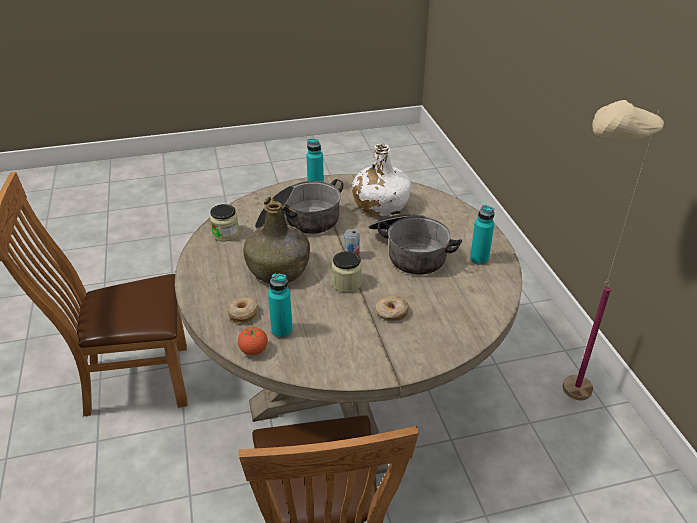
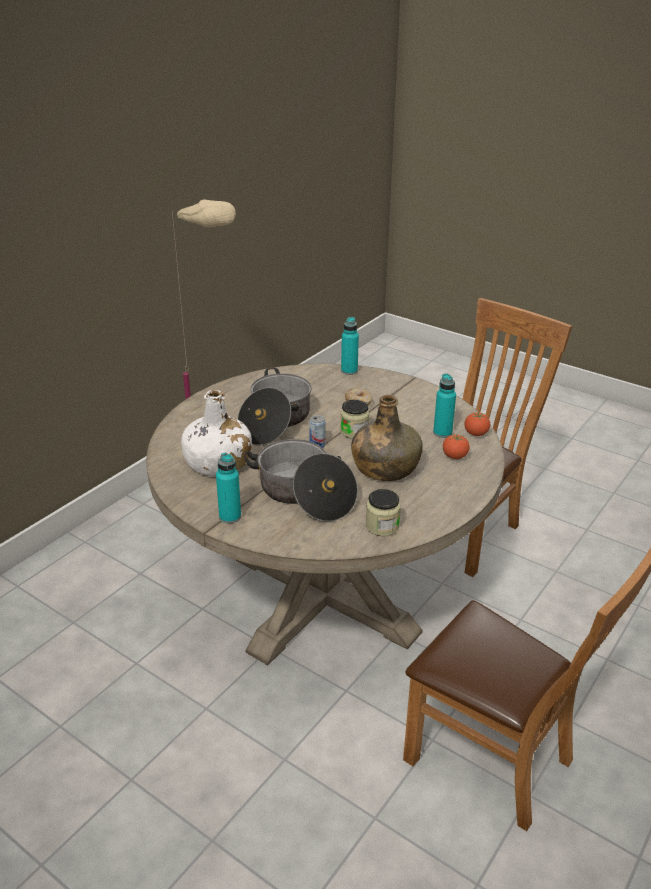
camera: 130 degrees left, 5 degrees down
donut [227,297,258,324] -> tomato [443,434,470,459]
turquoise bottle [470,205,495,265] -> turquoise bottle moved to [341,317,359,375]

